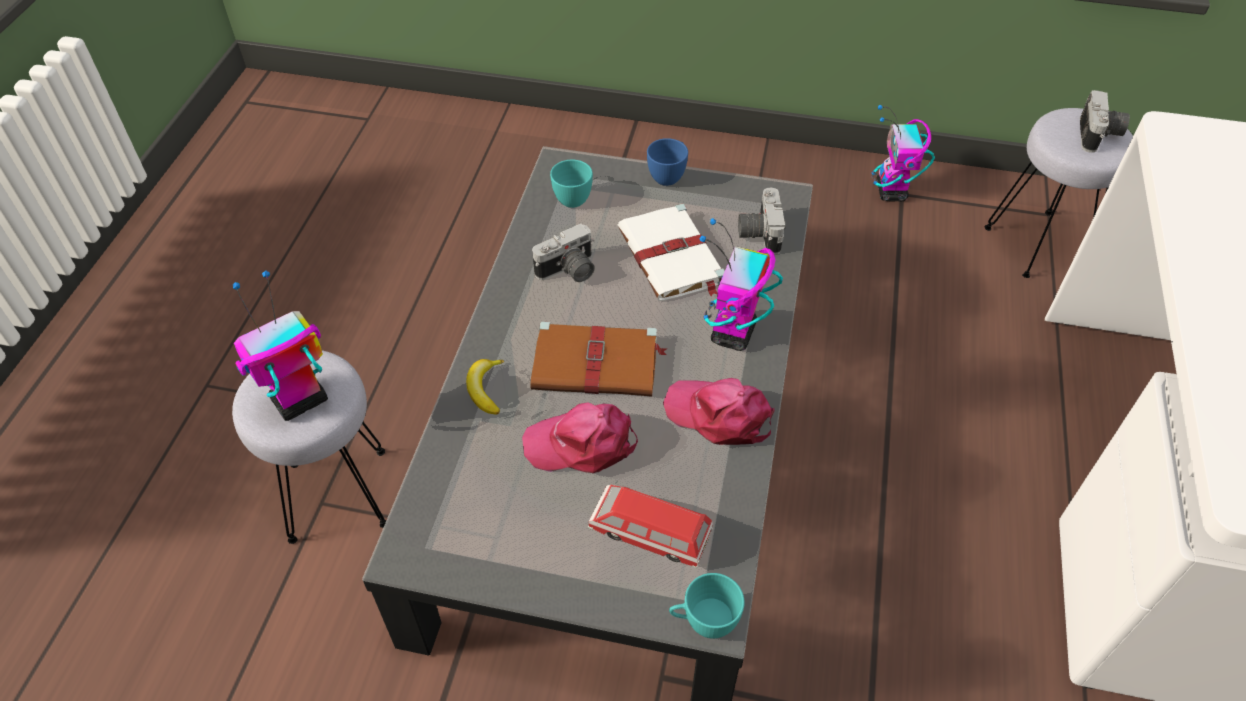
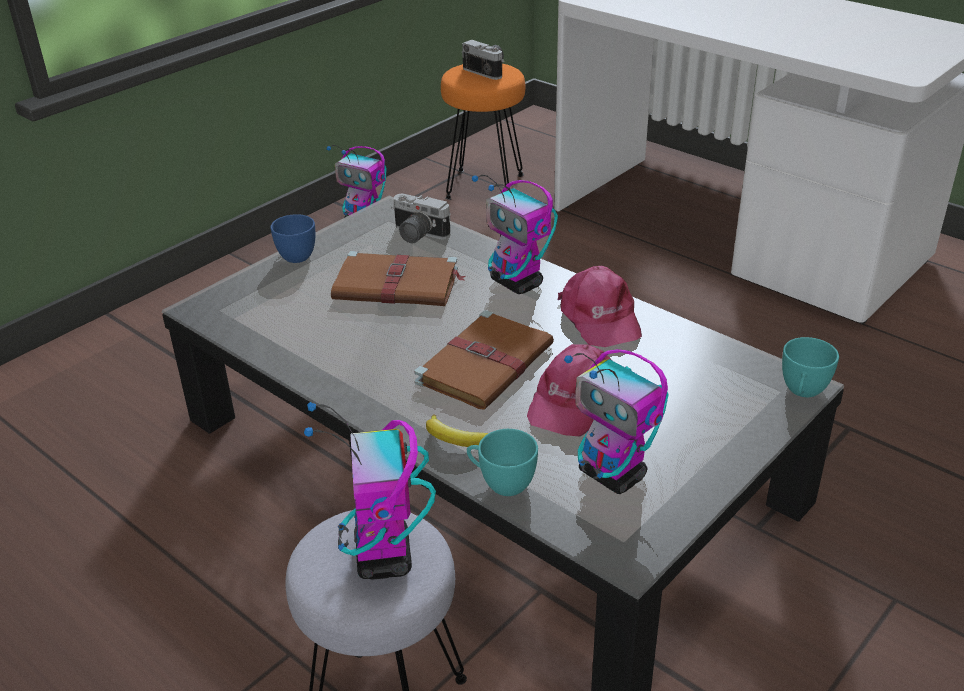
camera: 60 degrees left, 15 degrees down
camera [532,224,595,282] -> none
turquoise cup [550,160,593,208] -> turquoise cup moved to [467,429,538,496]
toy car [588,481,713,568] -> none
white book [618,204,725,301] -> brown book [331,251,466,306]
pink cap [663,378,774,445] -> pink cap turned 75 degrees counterclockwise [558,266,642,347]
grey stool [985,108,1133,278] -> orange stool [441,63,526,200]
none -> toy robot [564,349,669,494]

